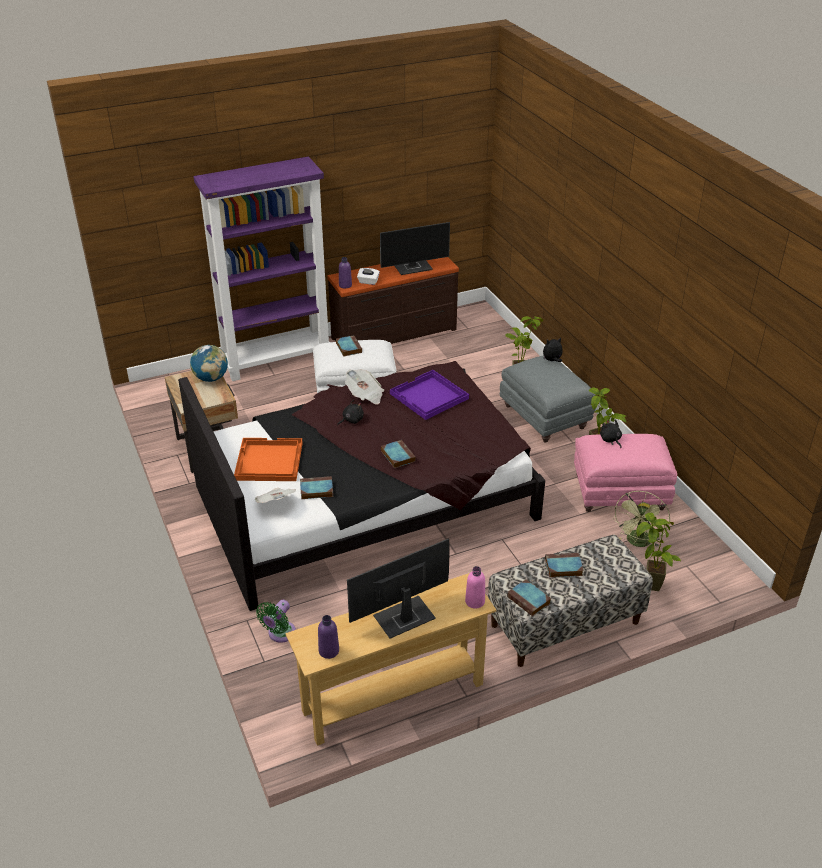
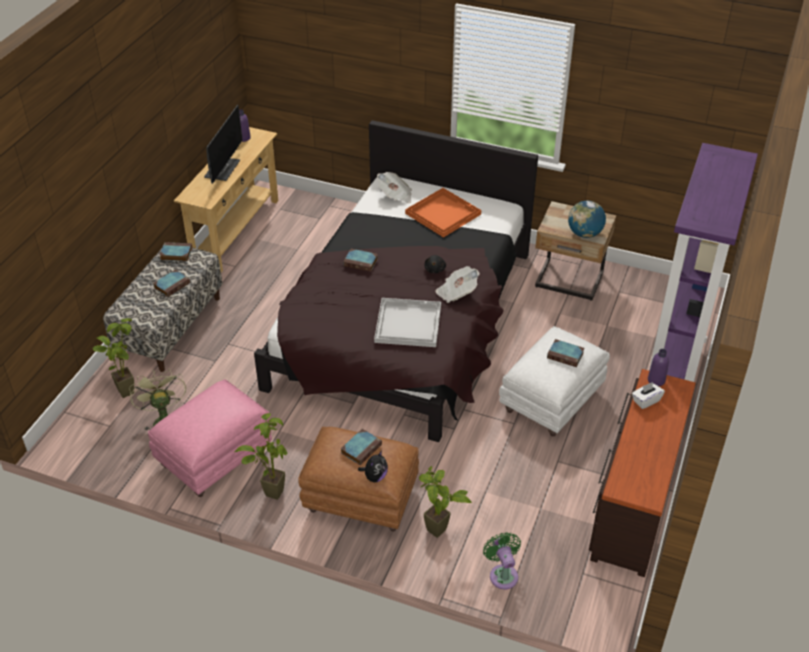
camera: 135 degrees right, 5 degrees up
green fan [256,600,296,643] -> green fan moved to [483,532,521,589]
book [300,476,333,499] -> book moved to [341,429,382,465]
monitor [380,222,450,275] -> none
purple tray [390,370,469,420] -> white tray [374,298,441,347]
pink bottle [465,566,485,609] -> none
grey ottoman [500,355,596,443] -> brown ottoman [298,426,419,531]
black plush toy [600,420,622,448] -> none

